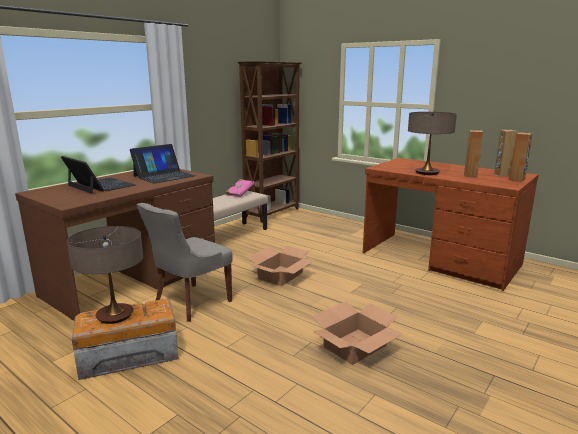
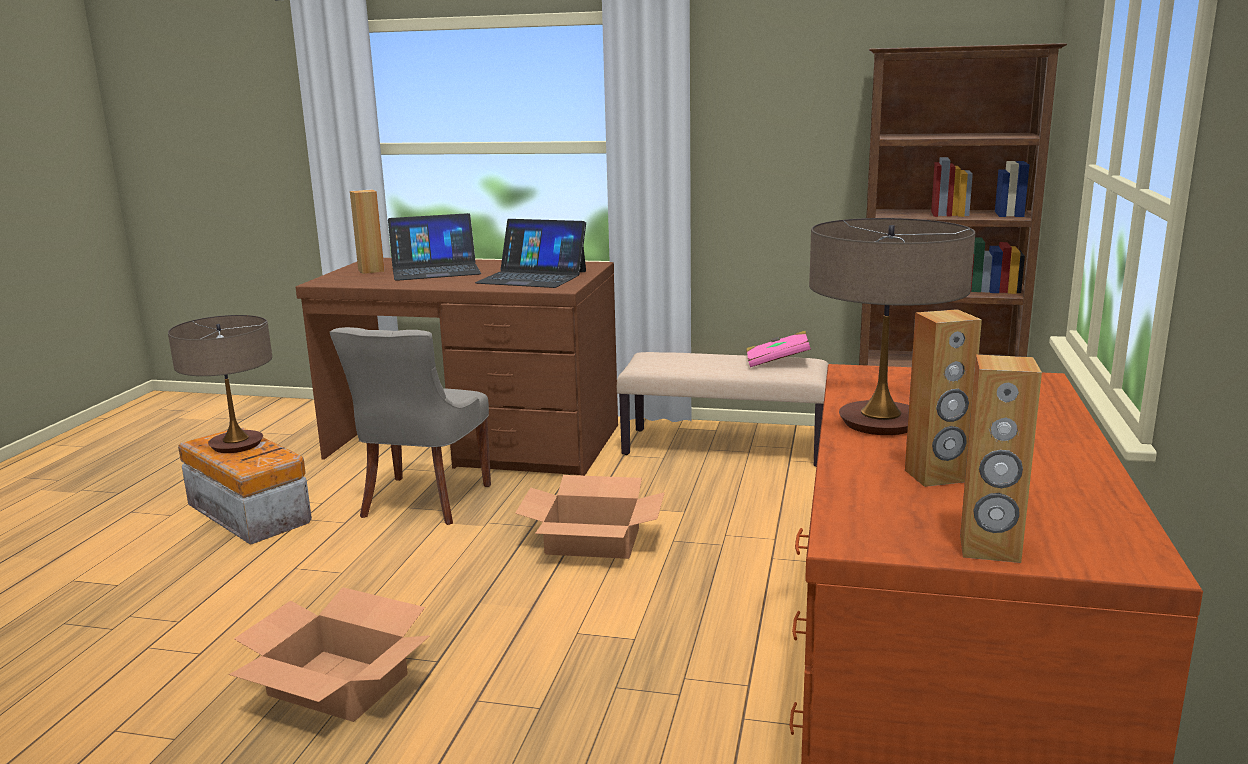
camera: 65 degrees right, 0 degrees up
laptop [61,156,135,194] -> laptop turned 60 degrees clockwise [388,213,481,281]
grey chair [137,203,233,322] -> grey chair turned 90 degrees counterclockwise [330,327,491,525]
brown speaker [494,130,517,176] -> brown speaker moved to [350,189,385,274]

